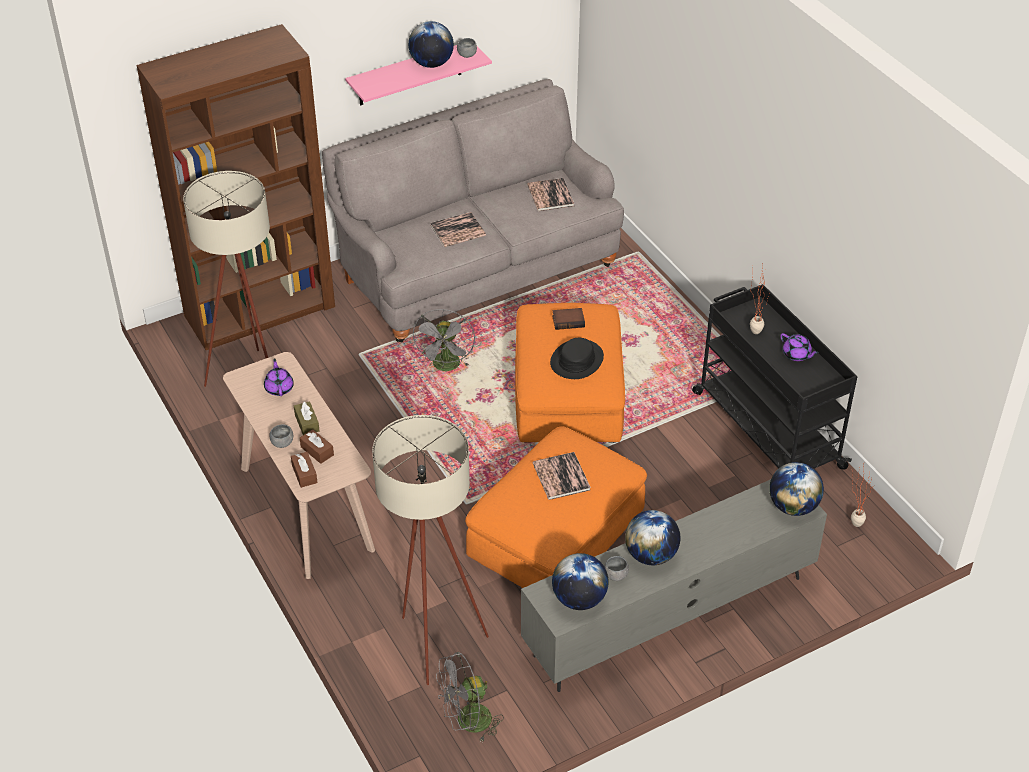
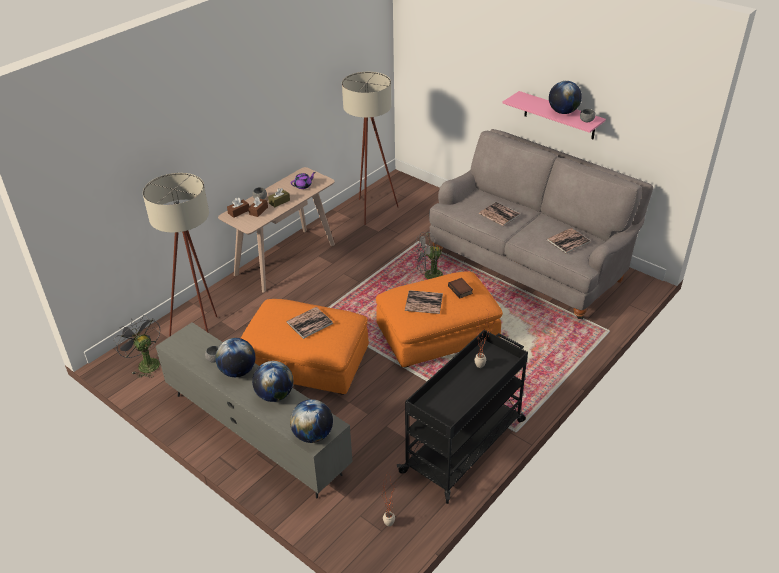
camera: 70 degrees right, 5 degrees down
brown bookcase [137,24,335,350] -> none
black hat [550,338,604,379] -> book [405,290,443,314]
globe [552,553,609,610] -> globe moved to [252,361,293,402]
purple teapot [780,333,818,361] -> none

